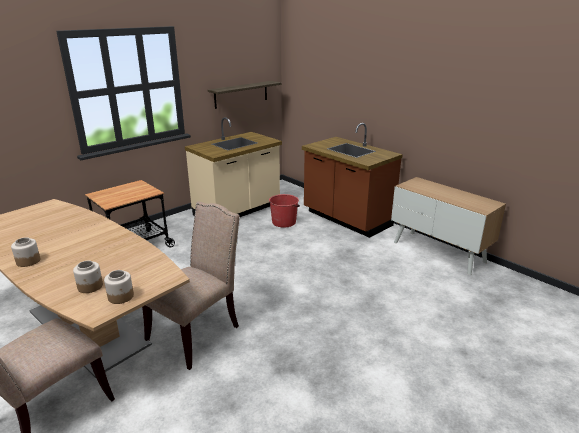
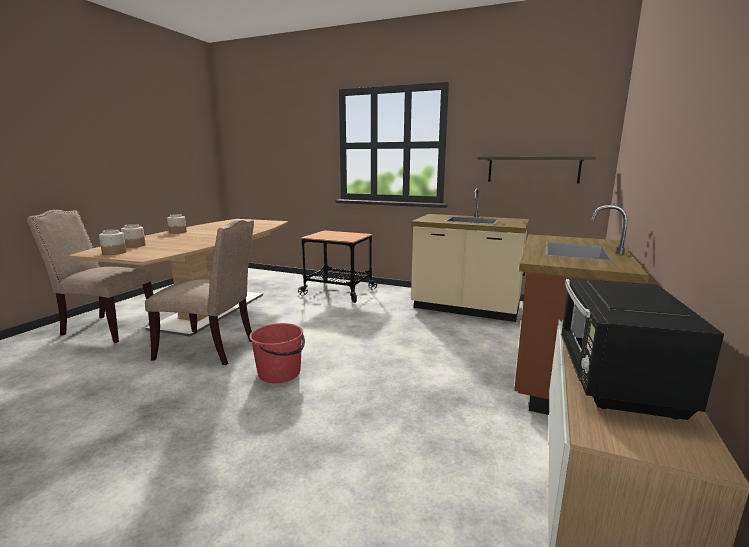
camera: 65 degrees right, 10 degrees down
red bucket [269,194,300,228] -> red bucket moved to [249,323,305,383]
none -> black microwave [561,278,724,420]

